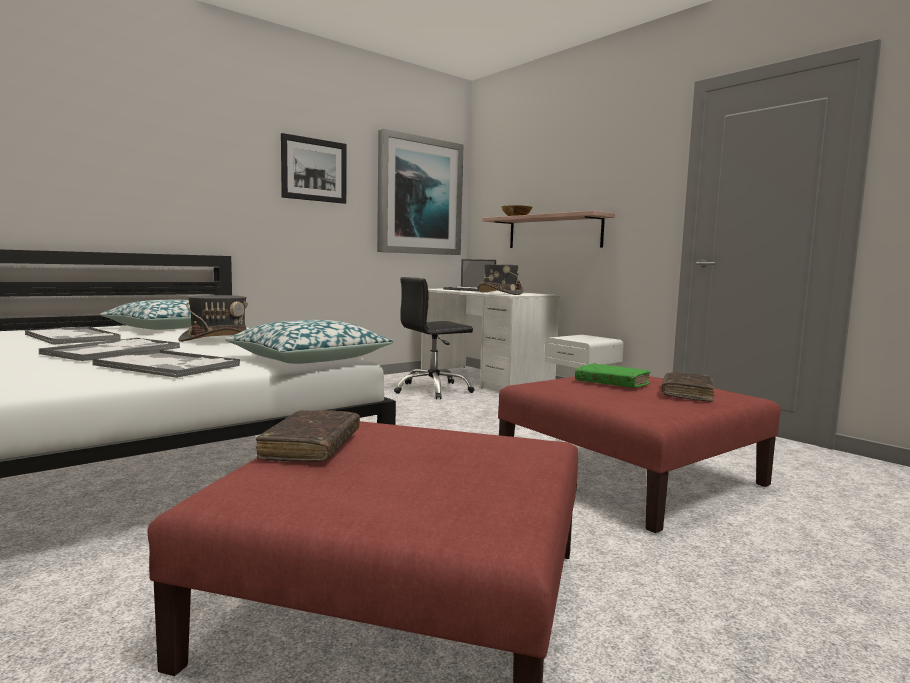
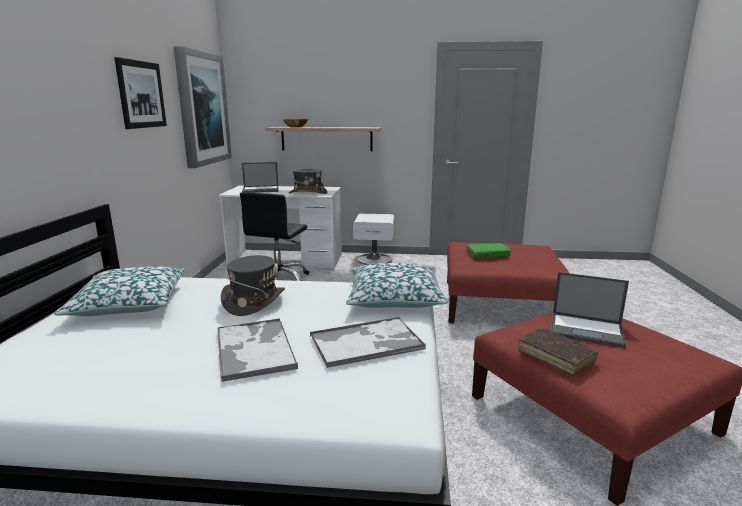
camera: 45 degrees left, 10 degrees up
tray [25,327,121,345] -> none
brown book [662,372,714,402] -> none
none -> laptop [551,272,629,348]

